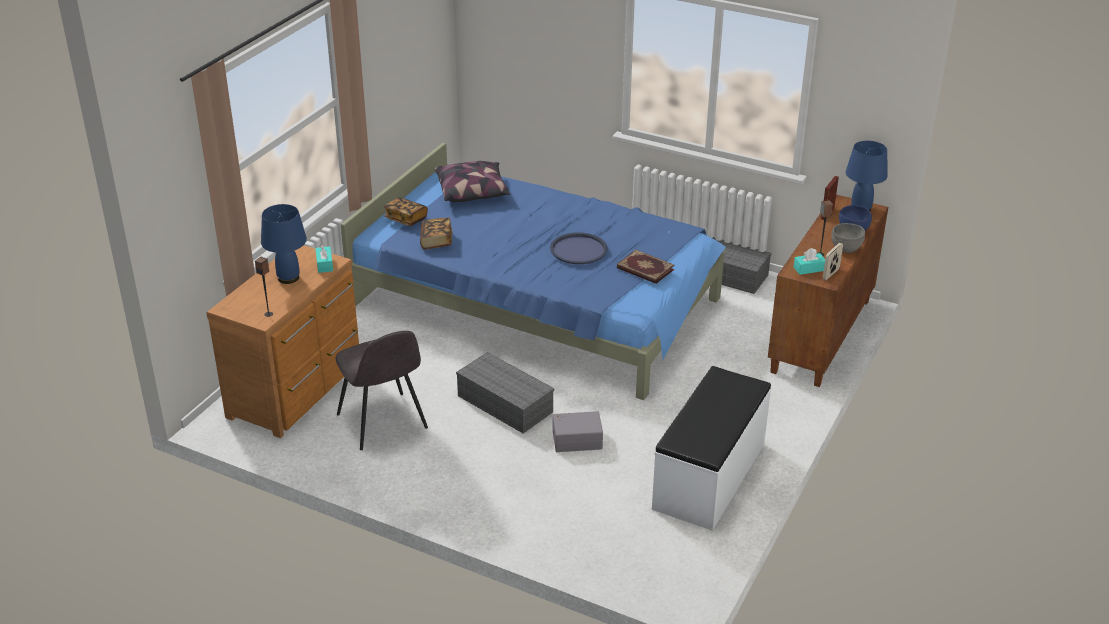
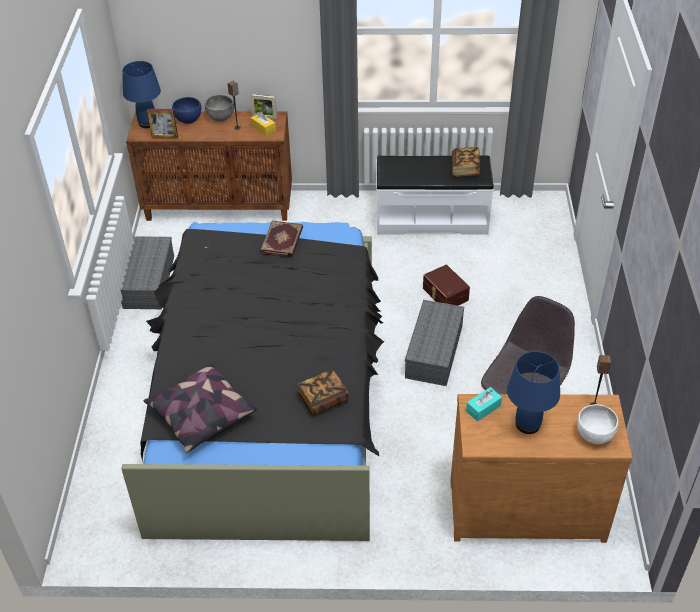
camera: 115 degrees left, 10 degrees up
blue bed [341,143,726,400] -> black bed [121,222,384,541]
book [384,197,428,226] -> book moved to [451,147,480,177]
blue tray [550,232,608,264] -> none
grey storage box [553,411,603,452] -> brown storage box [423,265,470,306]
turquoise tissue box [794,248,825,275] -> yellow tissue box [251,112,276,136]
none -> white bowl [577,404,618,444]

